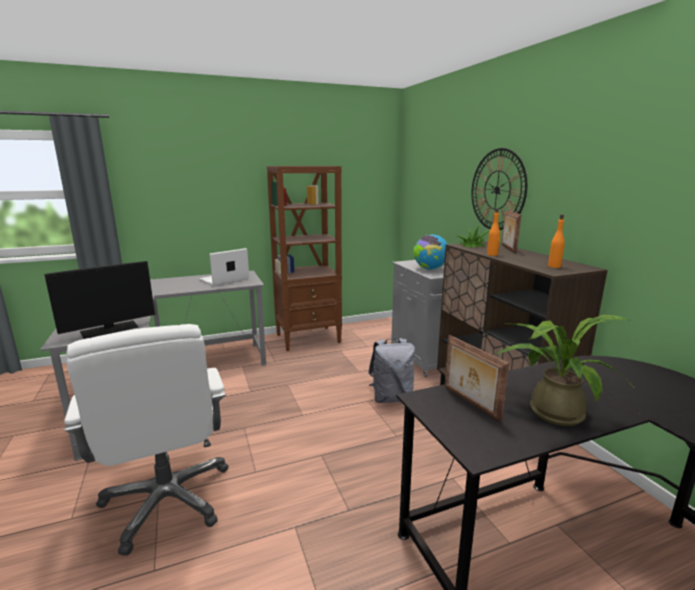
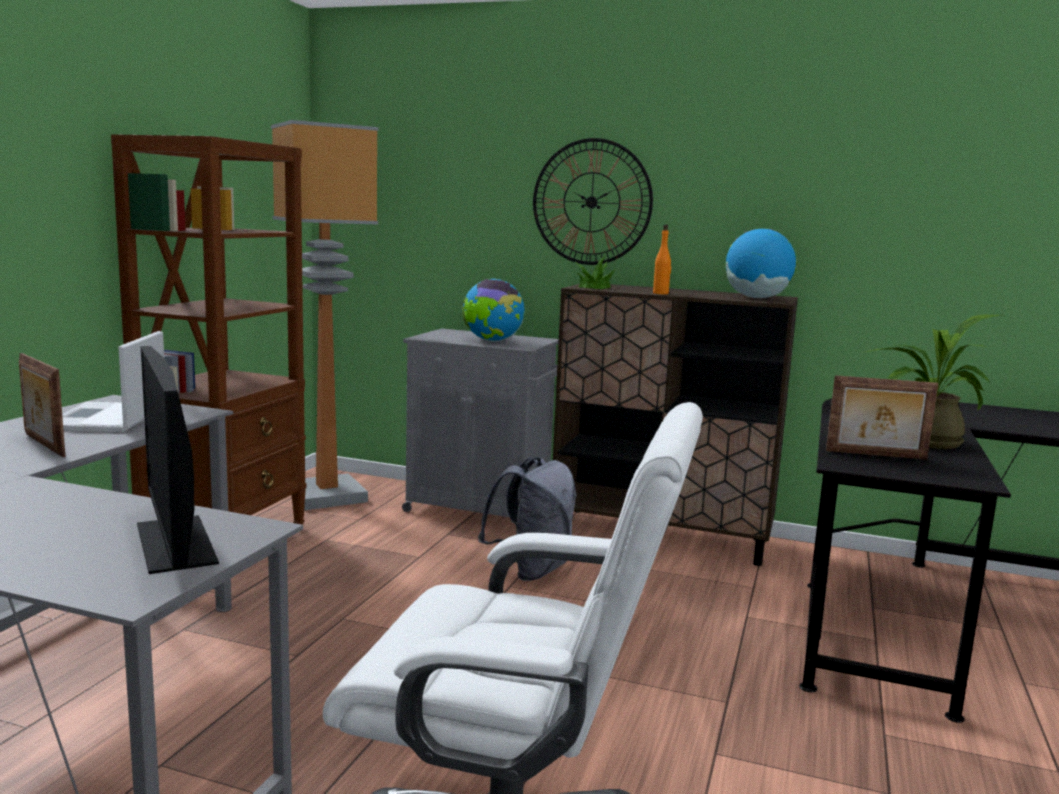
camera: 50 degrees left, 5 degrees down
monitor [44,261,155,339] -> monitor turned 150 degrees clockwise [137,346,219,574]
picture frame [502,210,521,254] -> picture frame moved to [19,353,65,457]
orange bottle [548,214,565,268] -> globe [726,229,797,298]
none -> floor lamp [271,120,379,510]

